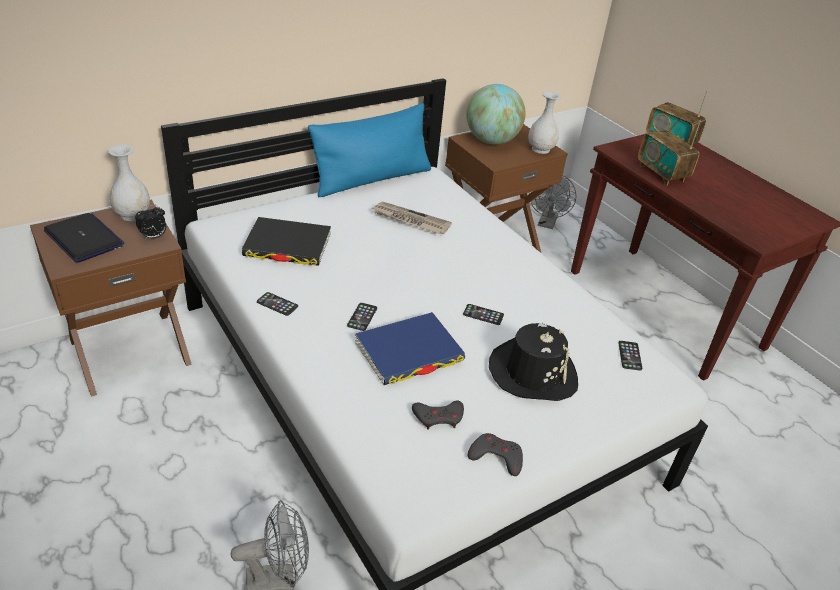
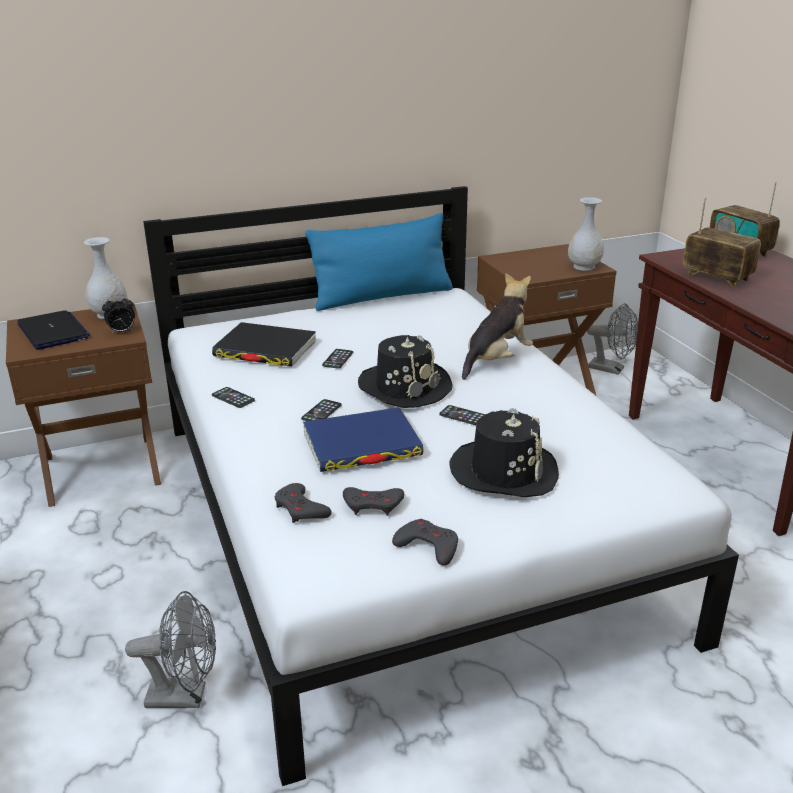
camera: 15 degrees right, 10 degrees down
newspaper [372,202,452,234] -> none
globe [466,84,526,144] -> none
grey fan [529,175,576,229] -> grey fan turned 90 degrees counterclockwise [587,303,638,375]
phone [618,341,642,371] -> phone moved to [322,349,353,369]
radio [638,120,701,185] -> radio turned 150 degrees clockwise [683,198,761,288]
none -> grey game controller [275,483,332,523]
none -> black hat [358,335,453,408]
none -> plush toy [462,273,533,380]

